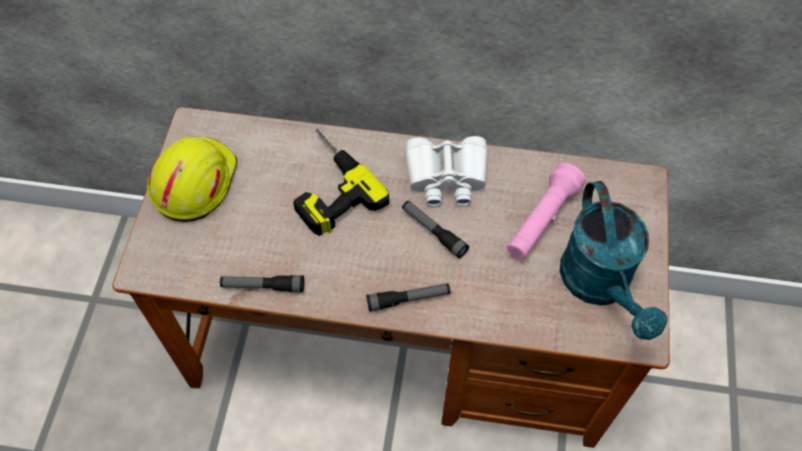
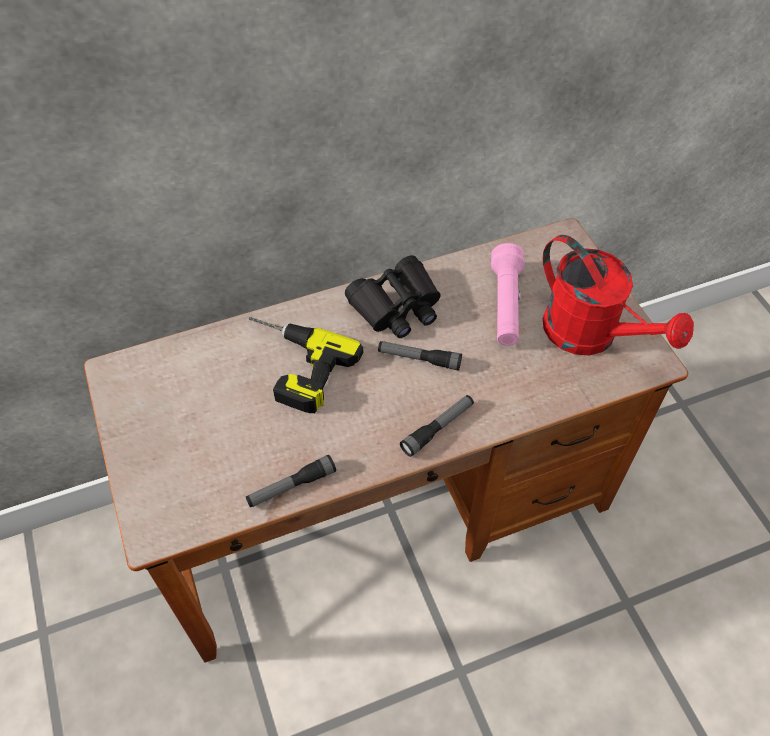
camera: 30 degrees left, 5 degrees down
yellow hard hat [147,137,237,222] -> none
white binoculars [404,136,488,206] -> black binoculars [345,255,441,338]
turquoise watering can [560,181,667,340] -> red watering can [543,235,694,356]

